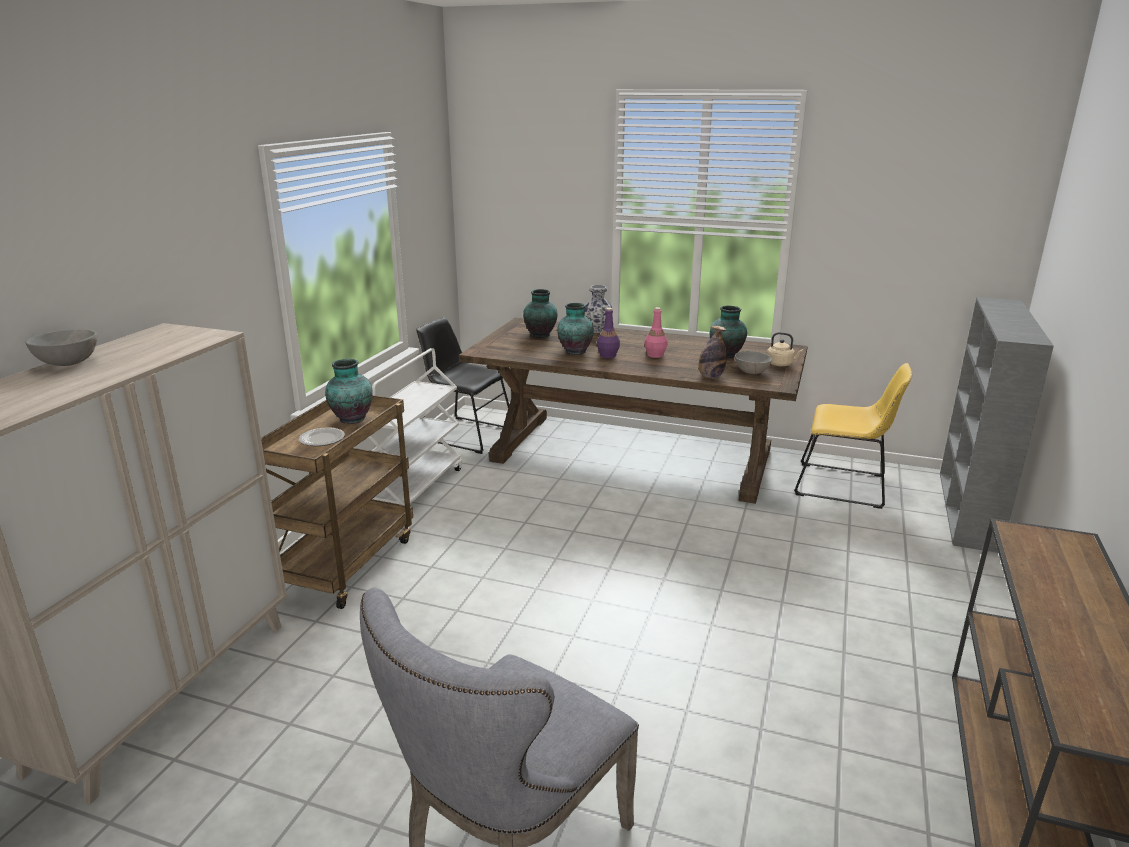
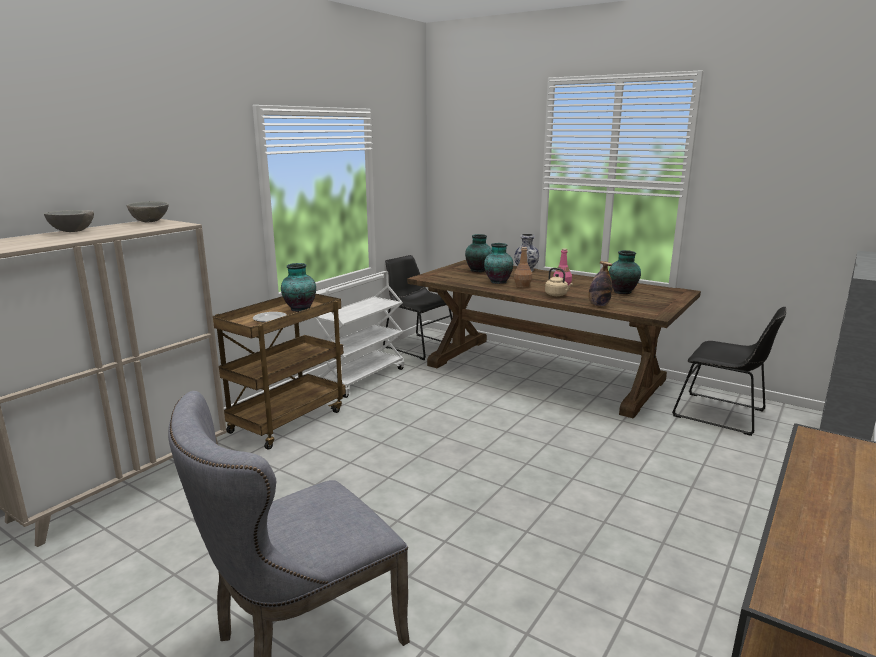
camera: 15 degrees right, 5 degrees down
purple bottle [597,308,620,358] -> brown bottle [514,247,532,288]
grey bowl [735,351,772,374] -> grey bowl moved to [127,201,169,222]
beige kettle [767,332,803,366] -> beige kettle moved to [545,268,573,296]
yellow chair [794,363,912,509] -> black chair [672,307,786,436]

